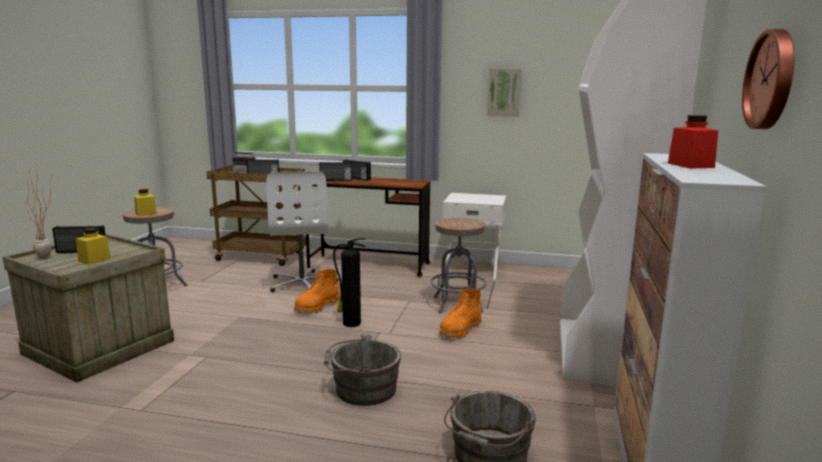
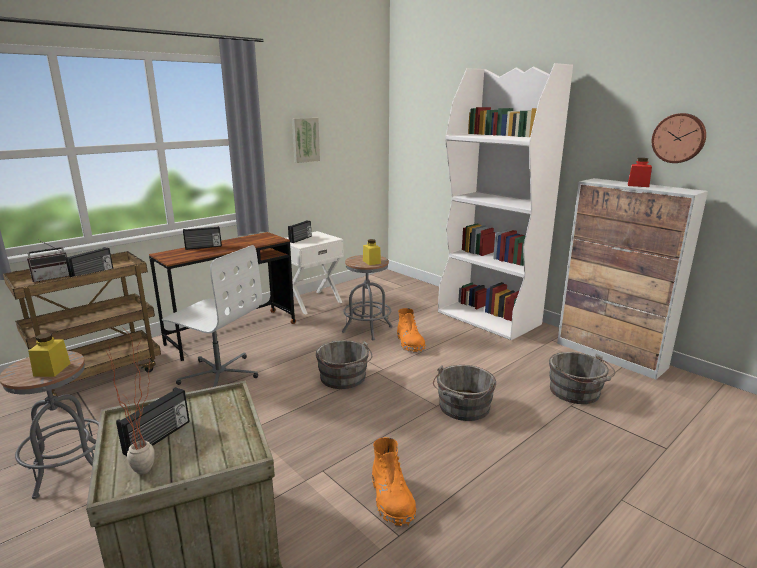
camera: 55 degrees left, 5 degrees up
yellow jar [76,228,111,265] -> yellow jar moved to [363,239,381,265]
orange boot [294,269,340,314] -> orange boot moved to [372,437,416,527]
radio [319,162,352,181] -> radio moved to [288,220,311,243]
fire extinguisher [333,238,366,327] -> grey bucket [316,340,372,389]

